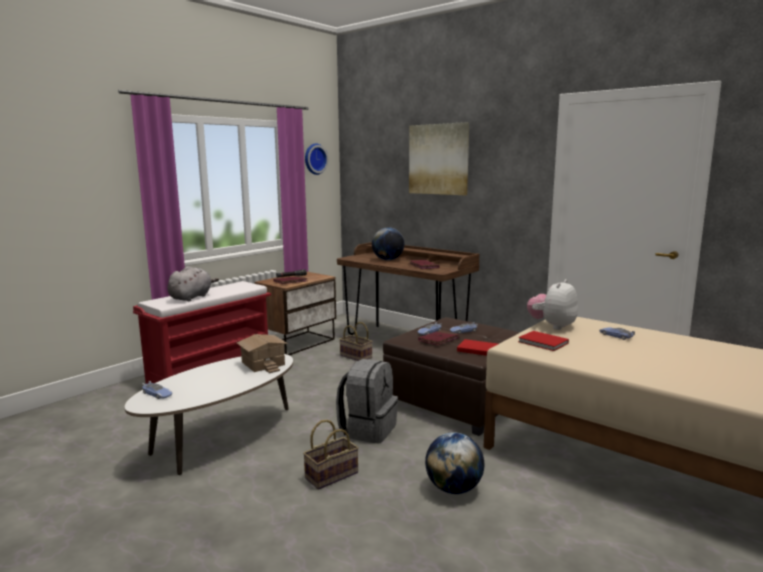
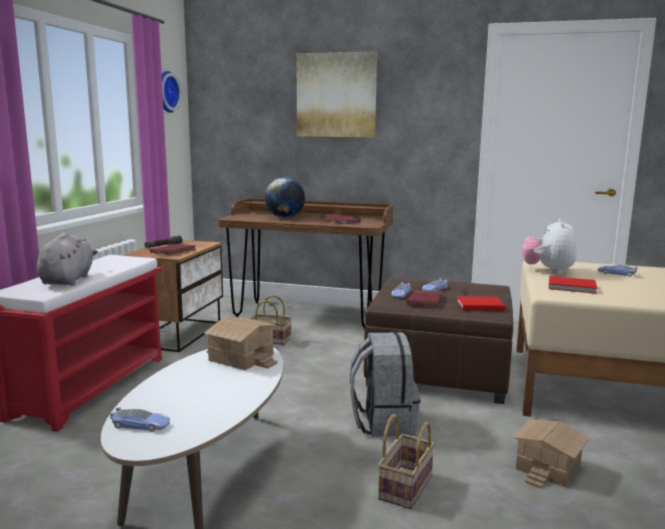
camera: 25 degrees left, 0 degrees up
globe [425,432,484,494] -> toy house [512,419,590,489]

